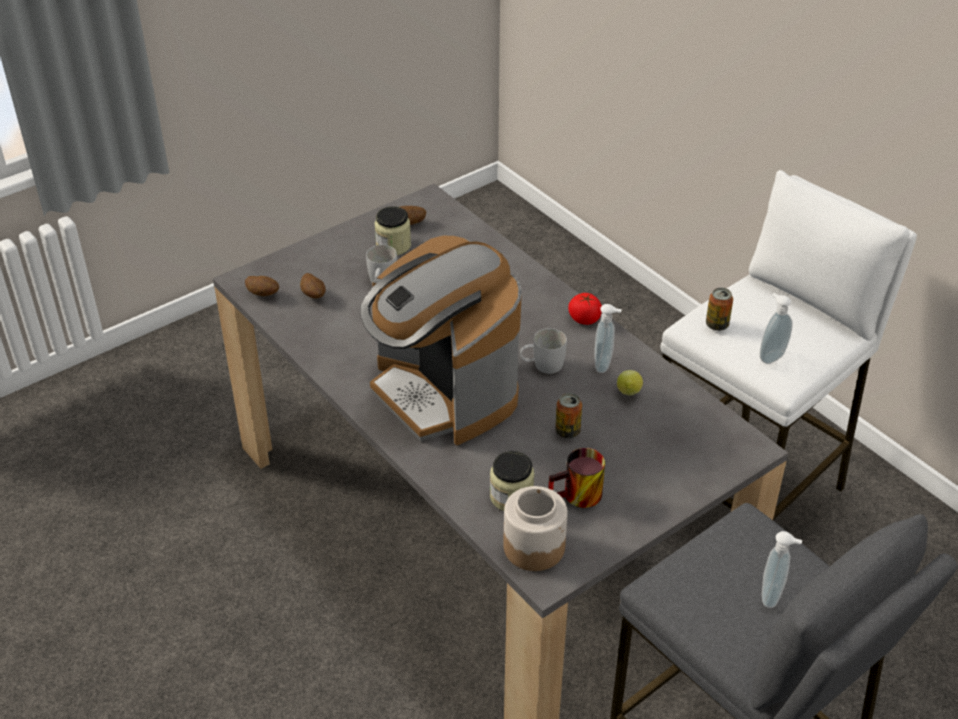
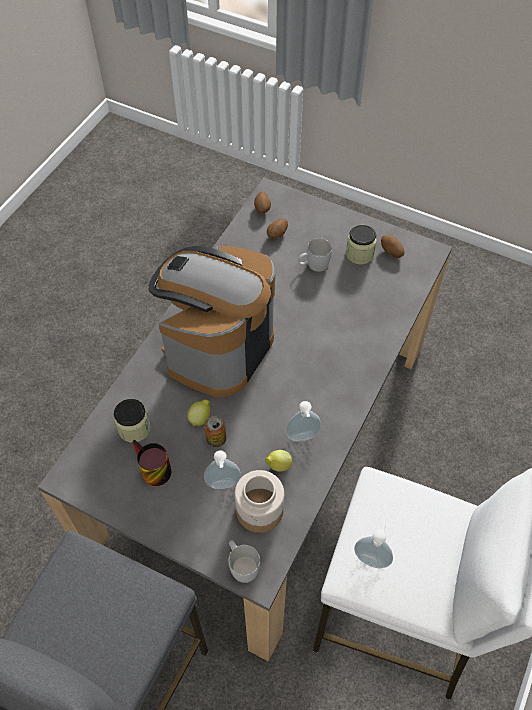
camera: 65 degrees right, 15 degrees up
jar [503,486,567,571] -> jar moved to [235,470,284,533]
white mug [520,328,567,374] -> white mug moved to [228,540,260,583]
tomato [568,293,602,325] -> none
can [706,288,733,331] -> none
soap dispenser [762,531,802,608] -> soap dispenser moved to [204,450,241,489]
none -> lemon [187,399,210,426]

